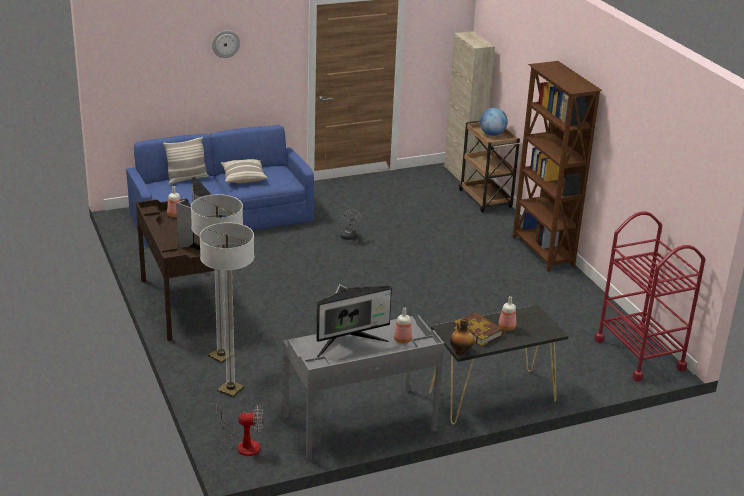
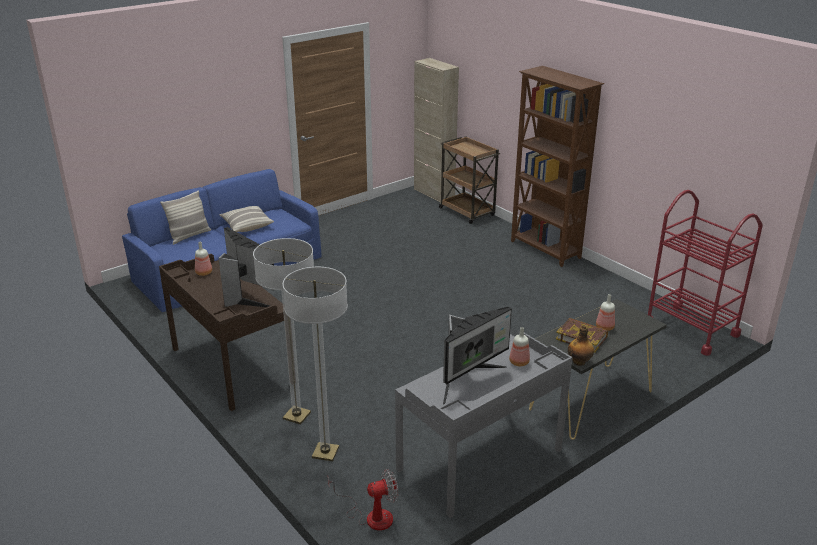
camera: 15 degrees left, 0 degrees up
wall clock [212,30,240,58] -> none
grey fan [340,210,363,240] -> none
globe [479,108,508,136] -> none

